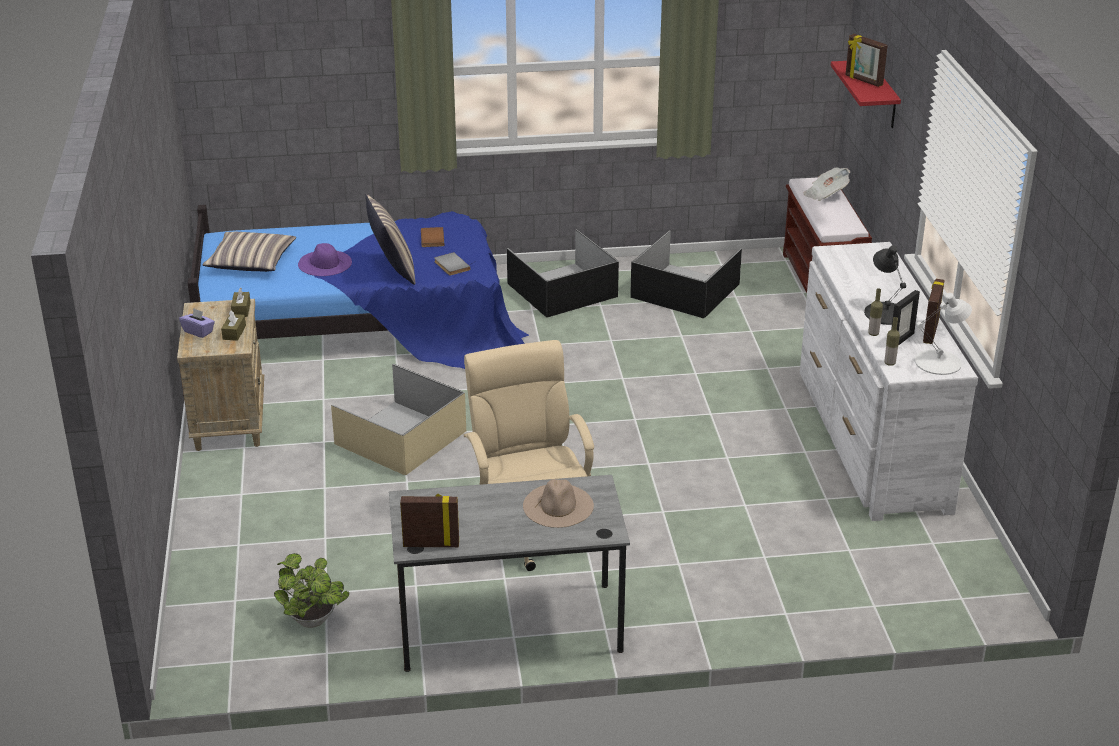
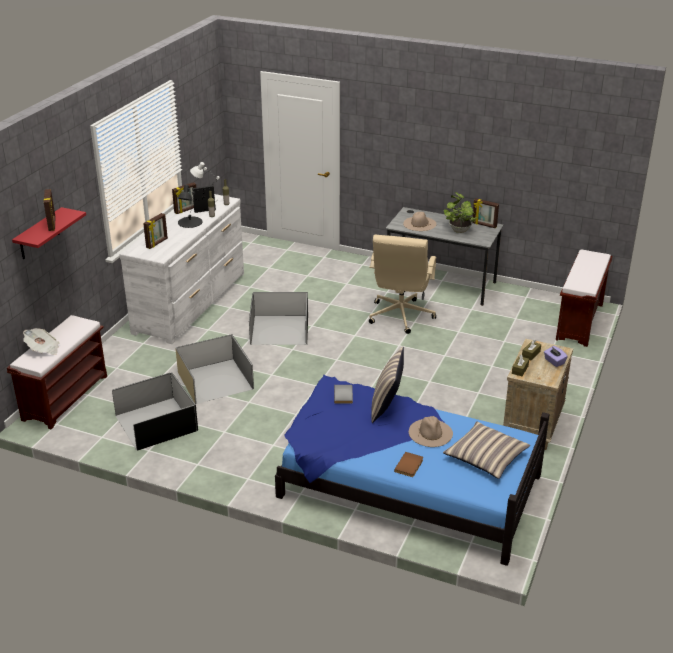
camera: 150 degrees left, 0 degrees up
potted plant [274,553,349,628] -> potted plant moved to [444,192,478,233]
purple hat [298,243,352,276] -> beige hat [409,416,453,447]
beige storage box [331,364,466,475] -> beige storage box moved to [175,334,254,404]
brown book [421,227,444,247] -> brown book moved to [394,452,423,477]
black storage box [507,229,619,318] -> black storage box moved to [249,292,308,345]
none -> picture frame [143,213,168,249]
none -> brown bench [556,249,613,347]

